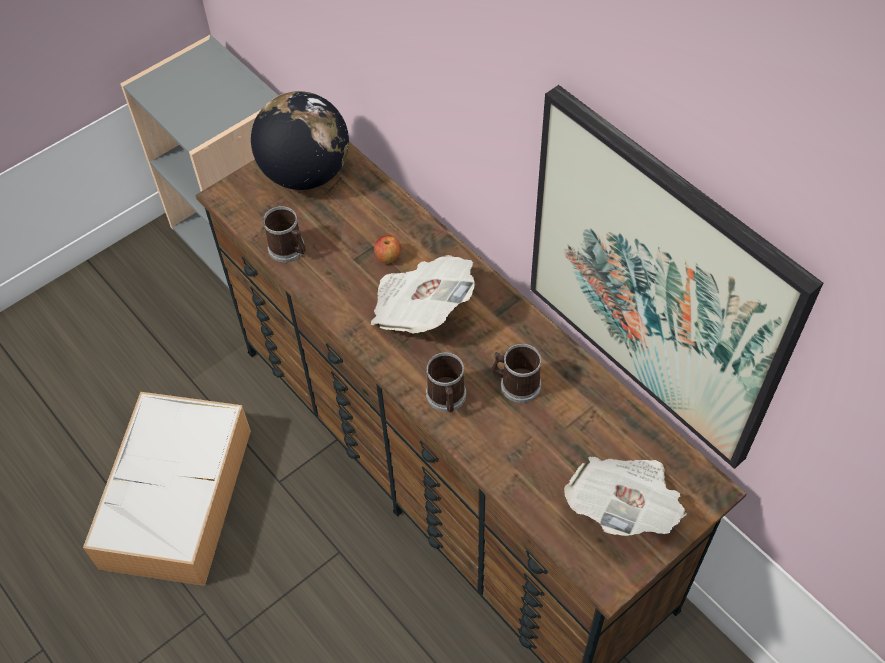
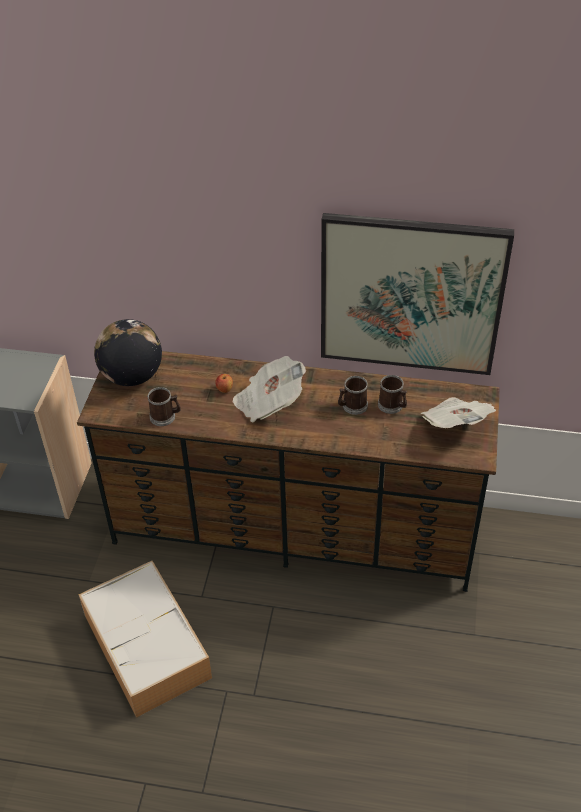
camera: 40 degrees left, 10 degrees down
mug [426,352,466,413] -> mug moved to [378,375,407,414]

